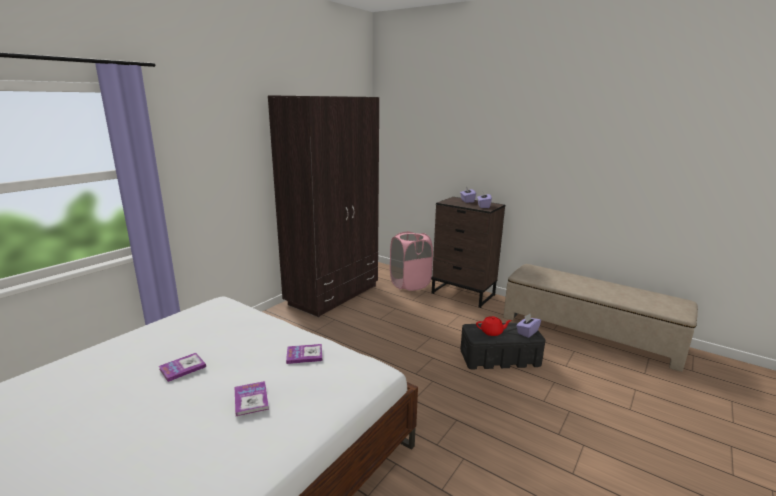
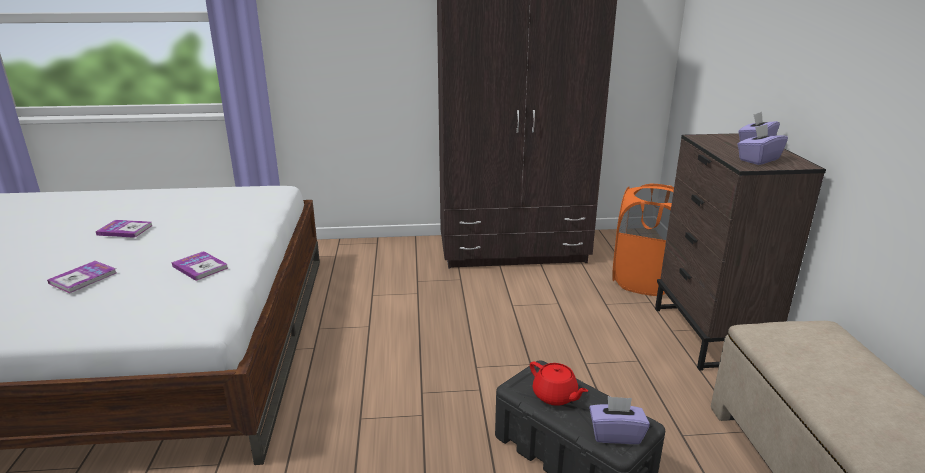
camera: 50 degrees right, 5 degrees up
pink laundry basket [390,231,433,291] -> orange laundry basket [612,183,674,296]

